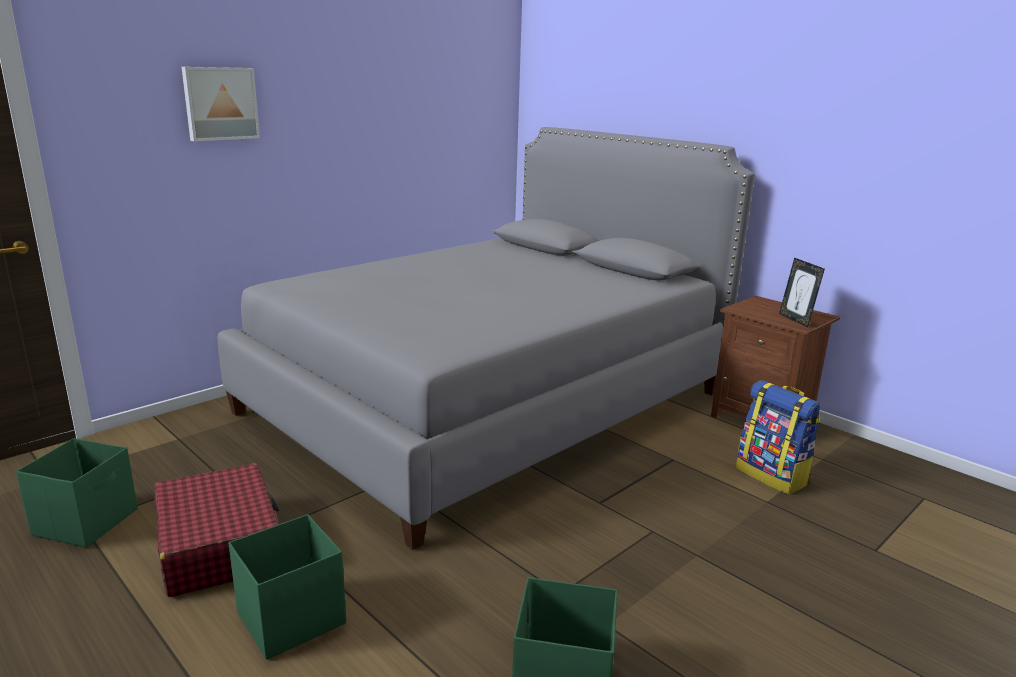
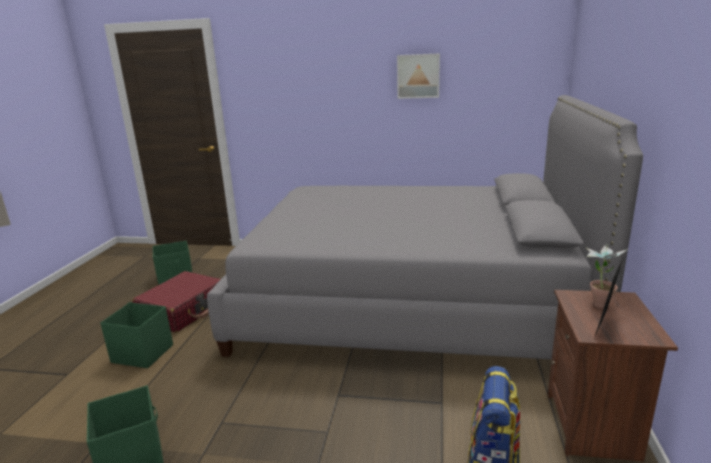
camera: 55 degrees right, 0 degrees up
picture [182,67,260,141] -> picture moved to [397,53,440,99]
none -> potted plant [586,244,628,308]

